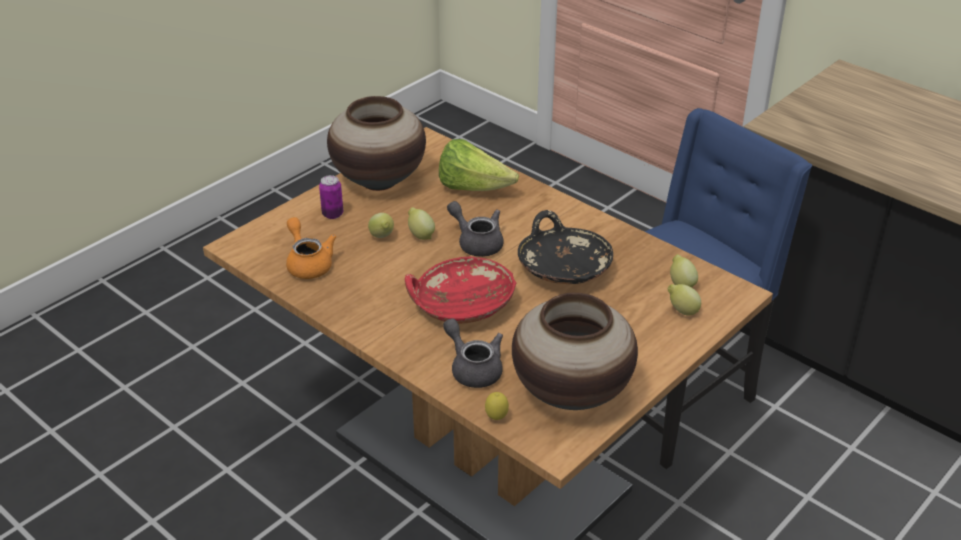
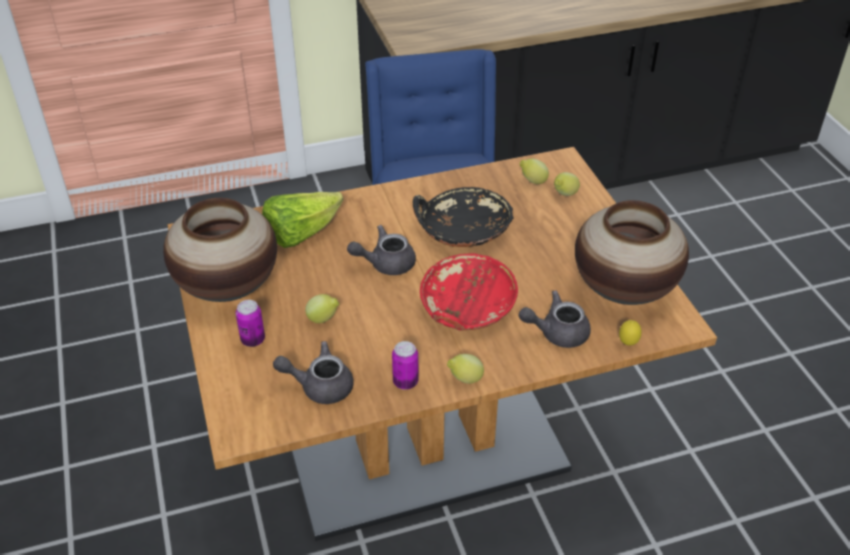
camera: 60 degrees left, 5 degrees up
orange teapot [286,217,337,279] -> grey teapot [273,341,354,404]
lemon [408,207,435,240] -> lemon moved to [447,354,484,384]
none -> can [392,341,418,390]

